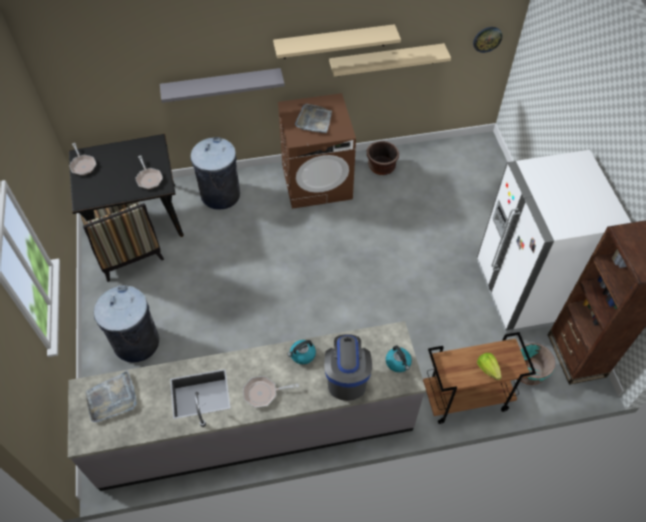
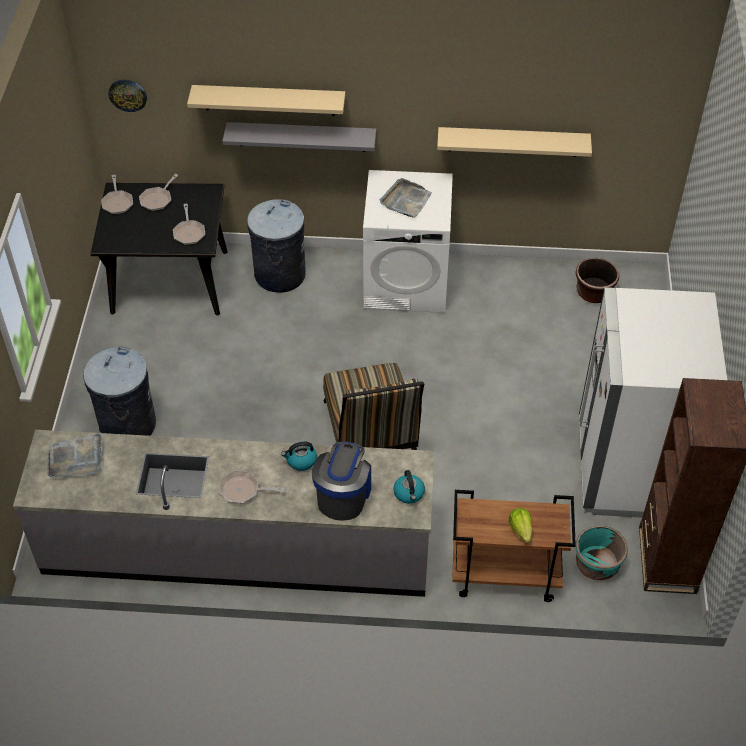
camera: 15 degrees right, 5 degrees down
chair [81,202,164,282] -> chair moved to [323,363,424,450]
beige shelf [273,24,401,59] -> beige shelf moved to [187,85,345,116]
brown washing machine [278,93,356,209] -> white washing machine [363,170,453,313]
brown planter [367,141,399,175] -> brown planter moved to [575,258,619,303]
wall clock [473,27,502,53] -> wall clock moved to [108,80,147,112]
none -> frying pan [139,174,178,211]

